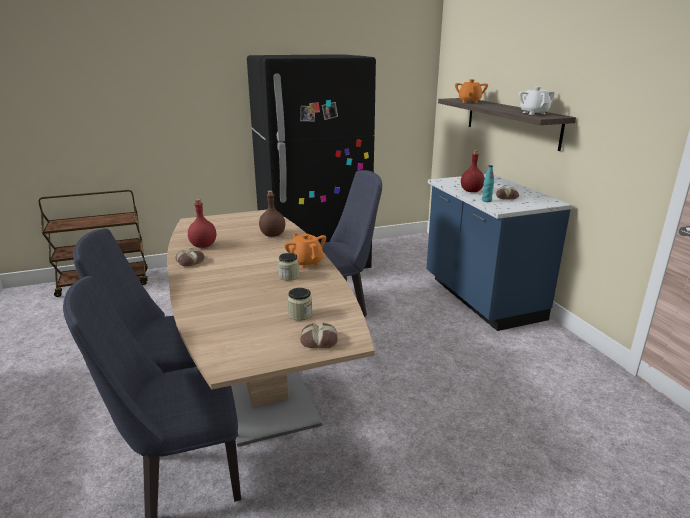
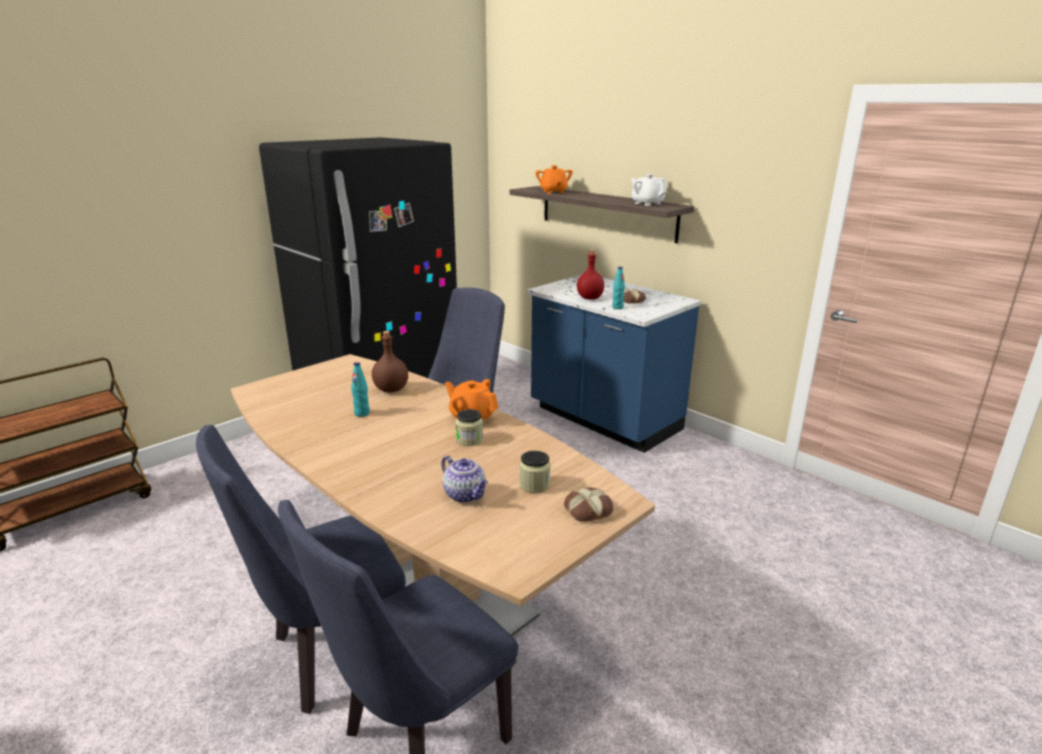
camera: 25 degrees left, 0 degrees up
bread [175,248,205,267] -> none
red bottle [188,199,216,248] -> none
none -> turquoise bottle [351,362,370,417]
none -> teapot [441,456,488,503]

